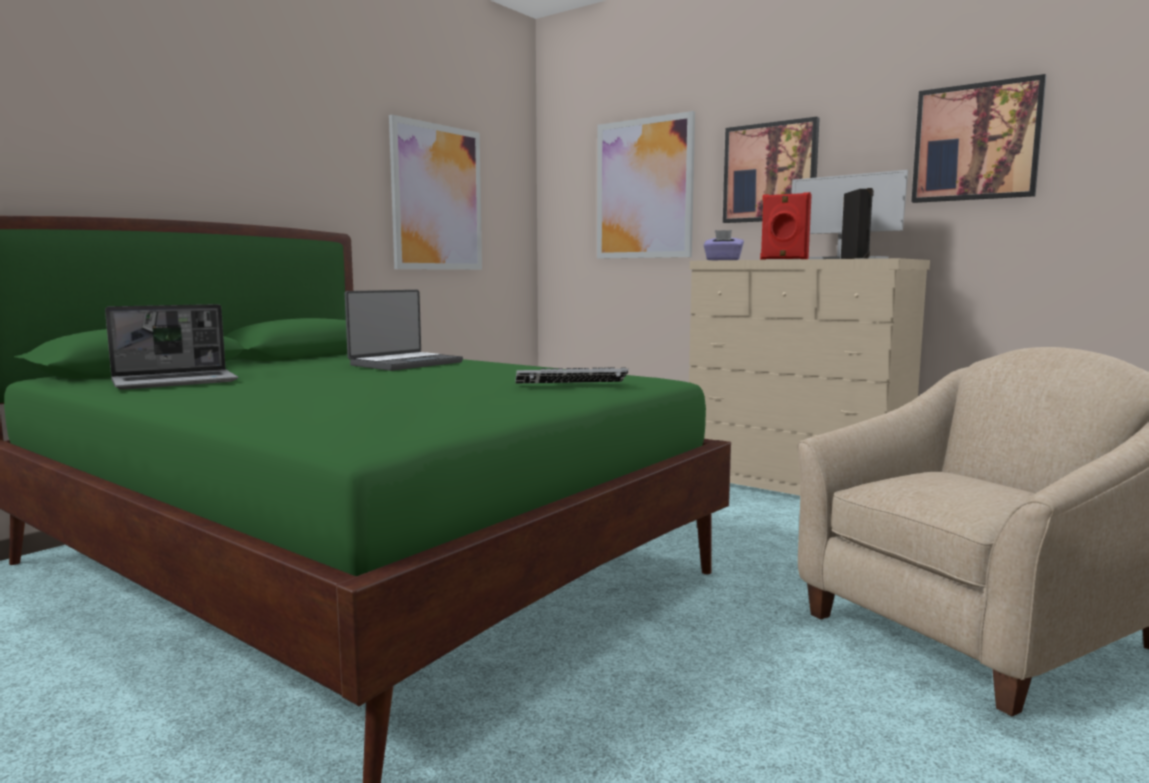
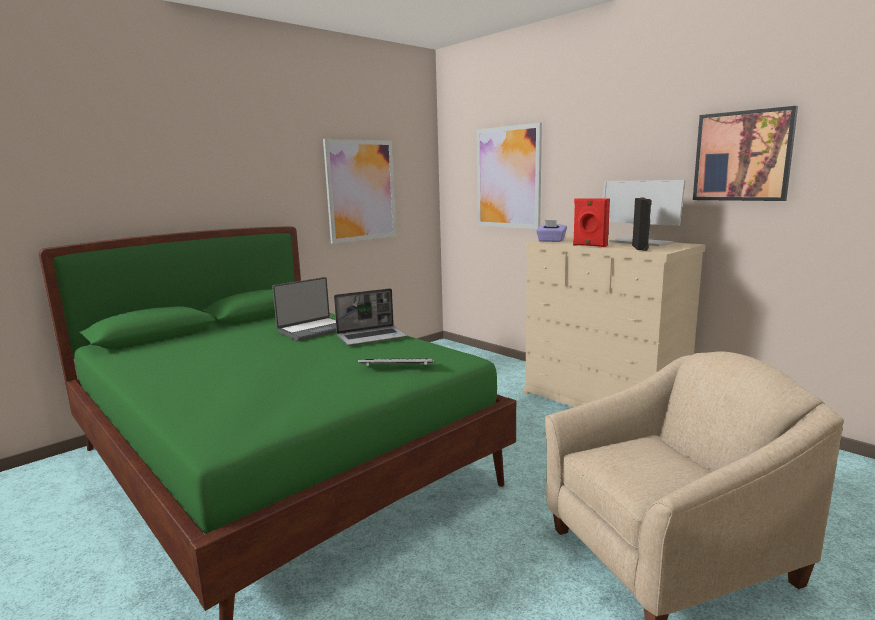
camera: 10 degrees right, 5 degrees up
laptop [105,304,238,390] -> laptop moved to [334,288,407,346]
picture [723,117,820,223] -> none

